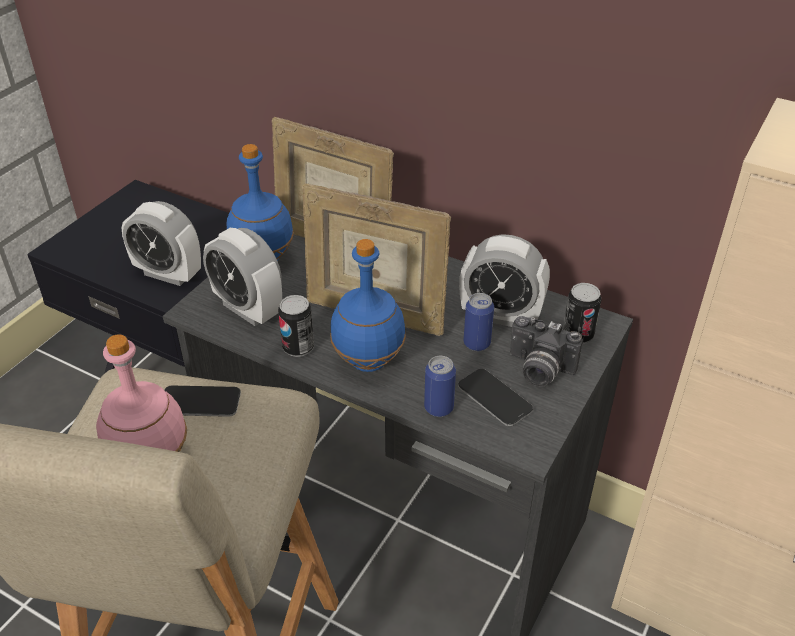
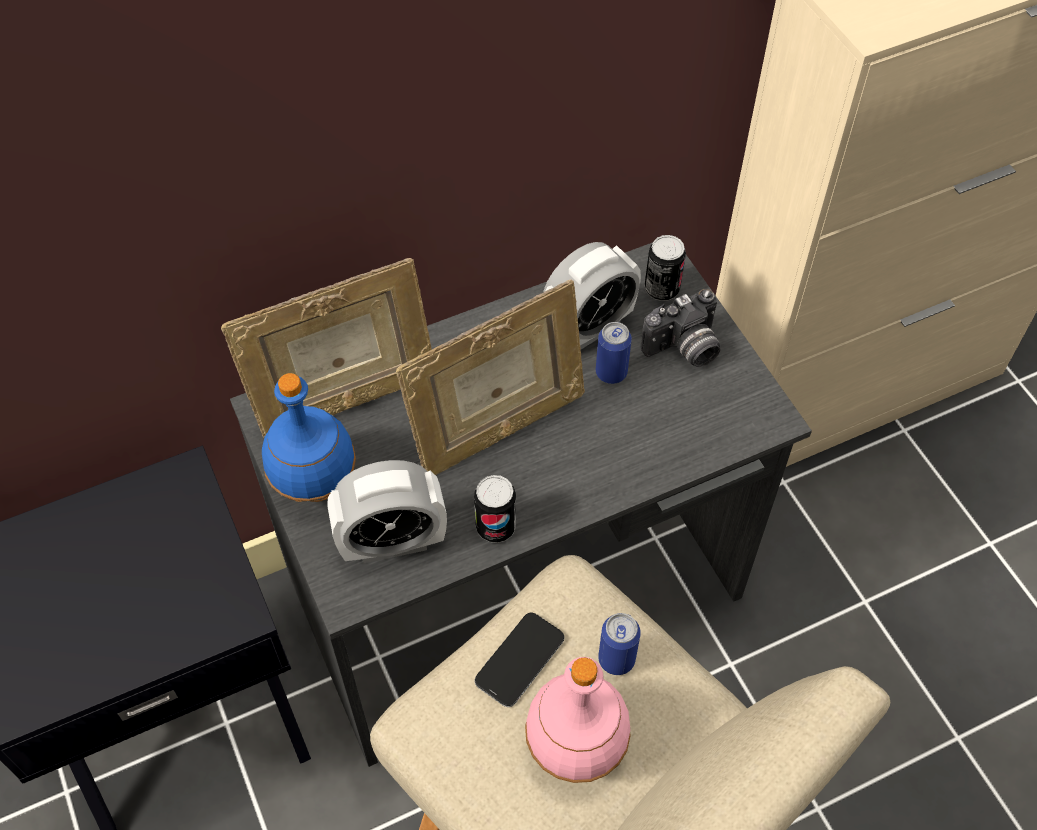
camera: 55 degrees left, 15 degrees up
alarm clock [121,201,201,286] -> none
blue bottle [330,239,406,372] -> none
can [424,356,456,417] -> can moved to [598,613,641,675]
phone [458,369,533,427] -> none

